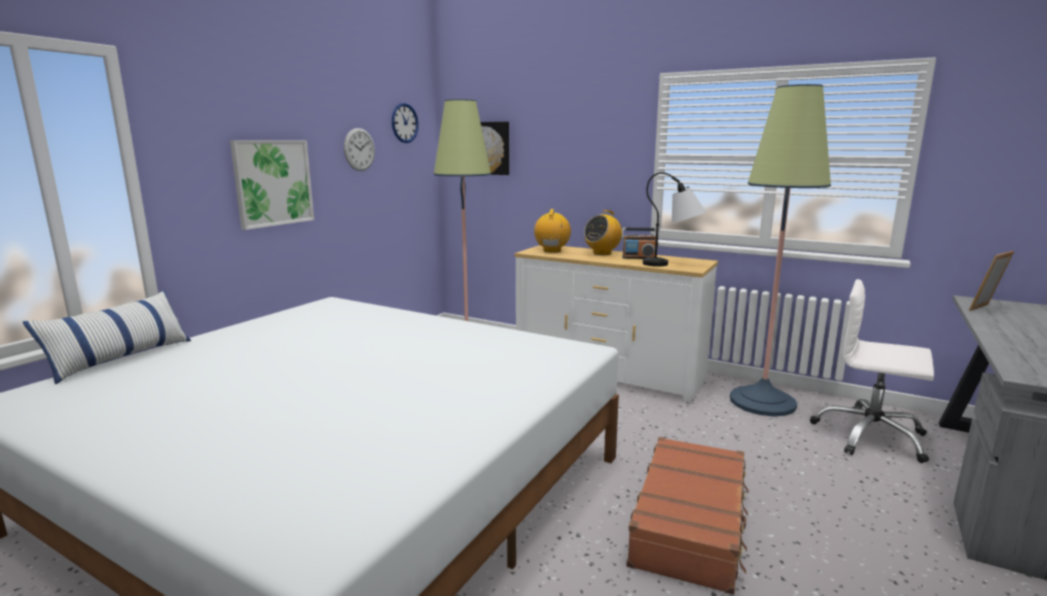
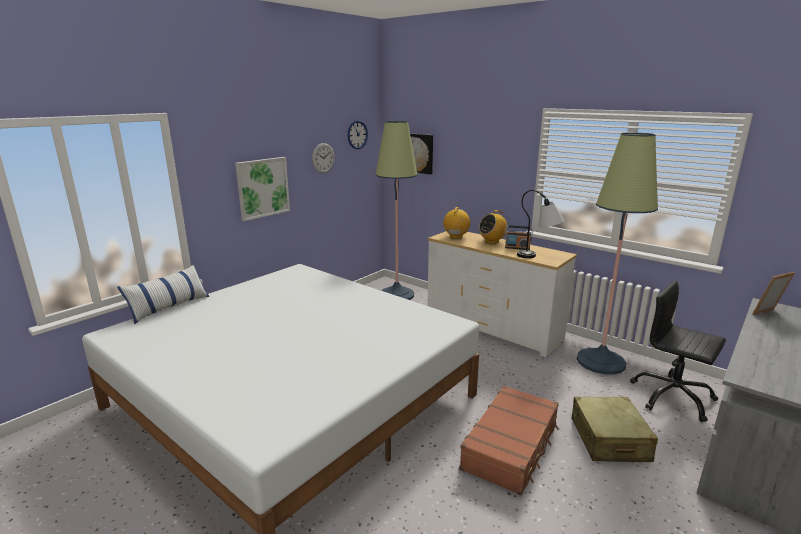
camera: 10 degrees right, 5 degrees up
white office chair [810,279,934,463] -> black office chair [630,281,726,422]
none -> beige suitcase [572,397,658,462]

